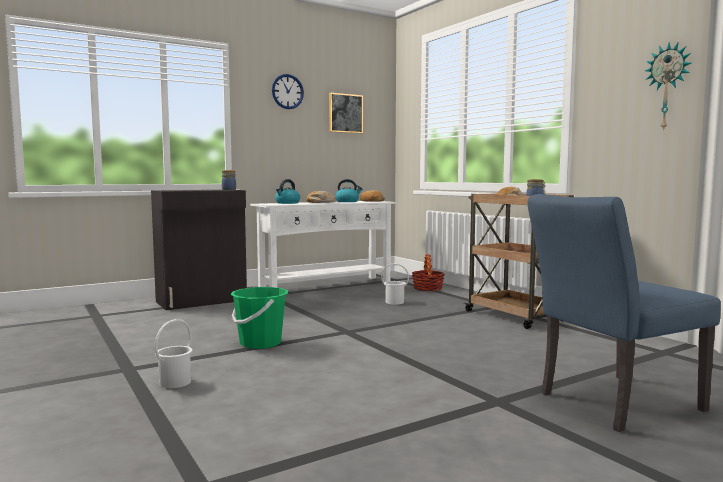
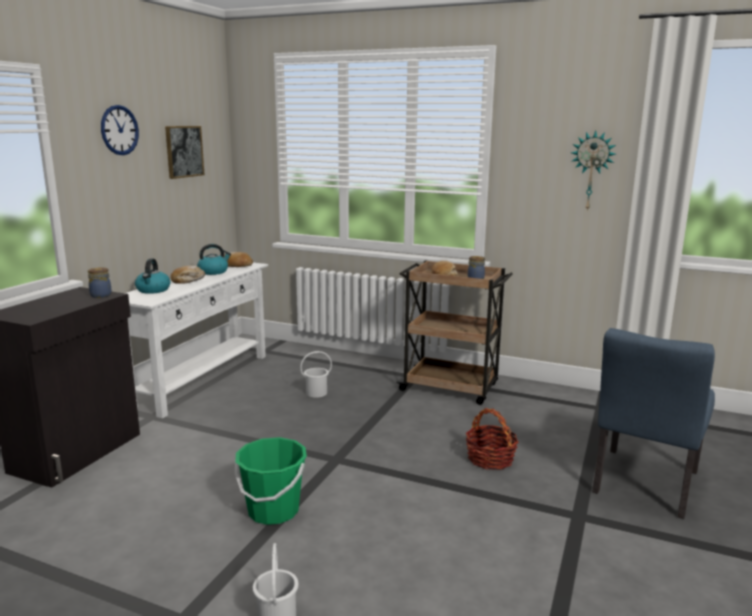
camera: 35 degrees left, 10 degrees up
basket [412,254,445,291] -> basket moved to [466,408,519,470]

